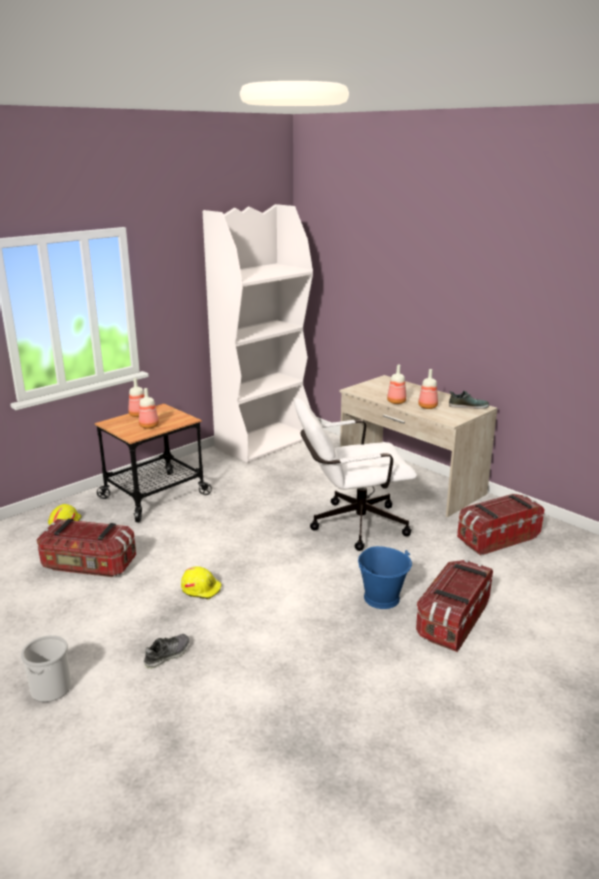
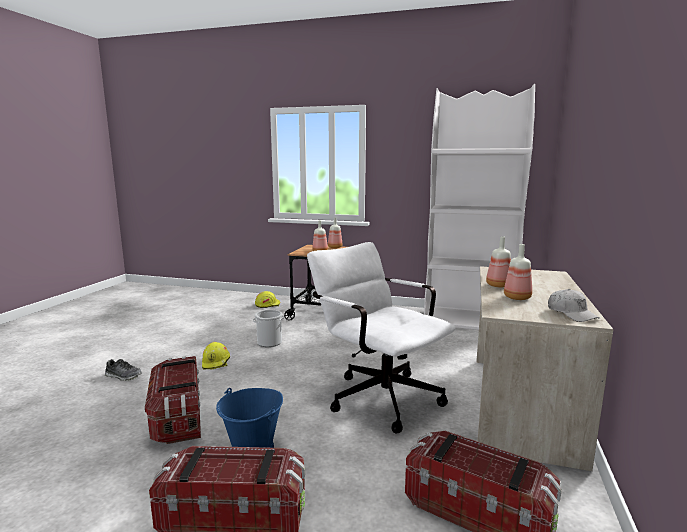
camera: 60 degrees right, 10 degrees down
bucket [21,635,72,702] -> bucket moved to [253,310,284,347]
storage box [37,519,136,577] -> storage box moved to [145,356,201,444]
shoe [449,391,489,409] -> white cap [548,289,600,322]

